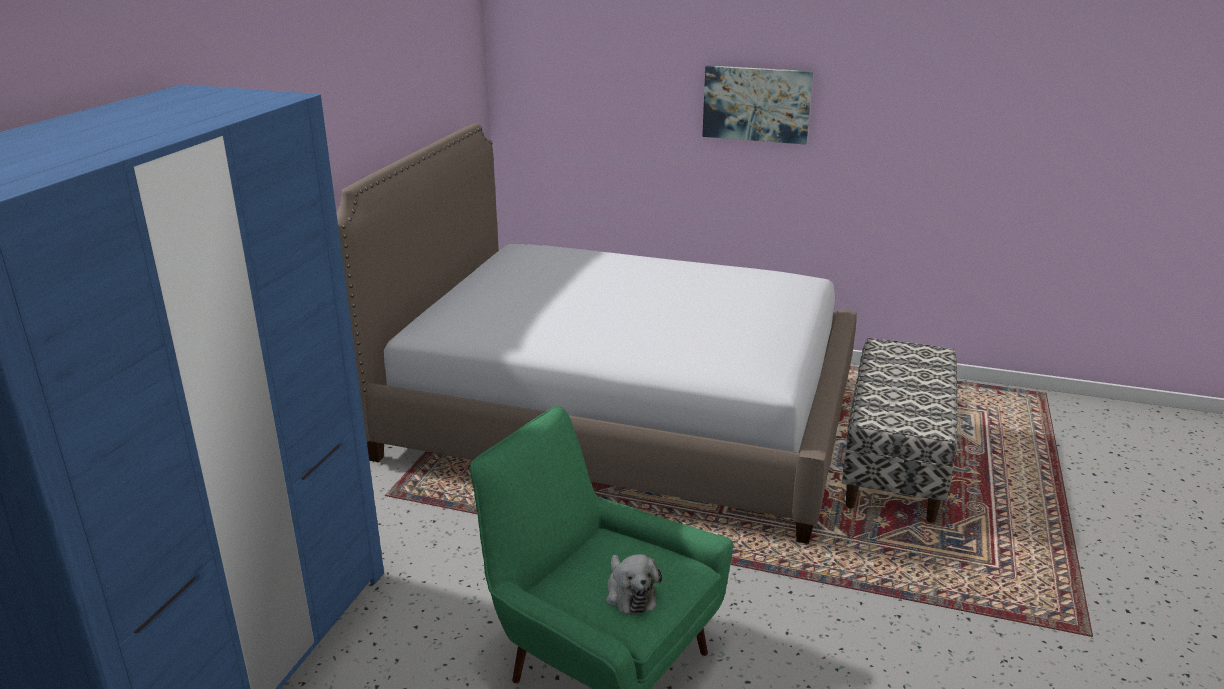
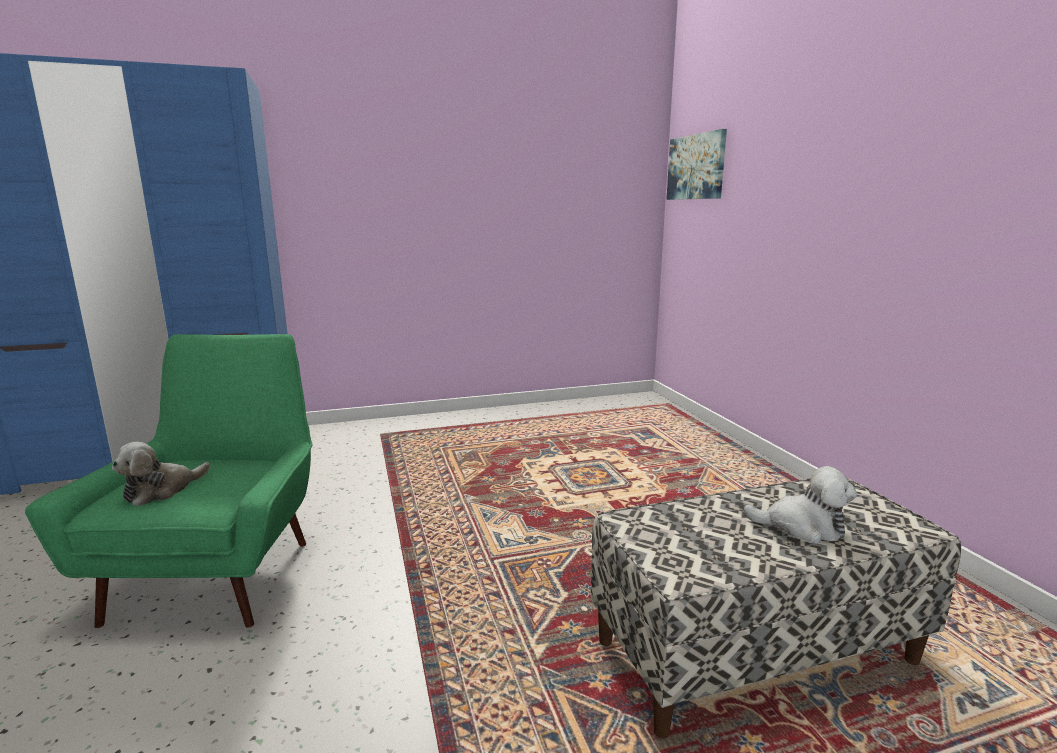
camera: 55 degrees right, 10 degrees down
bed [337,123,857,544] -> none
picture [702,65,813,145] -> picture moved to [666,129,727,200]
none -> plush toy [743,466,857,544]

